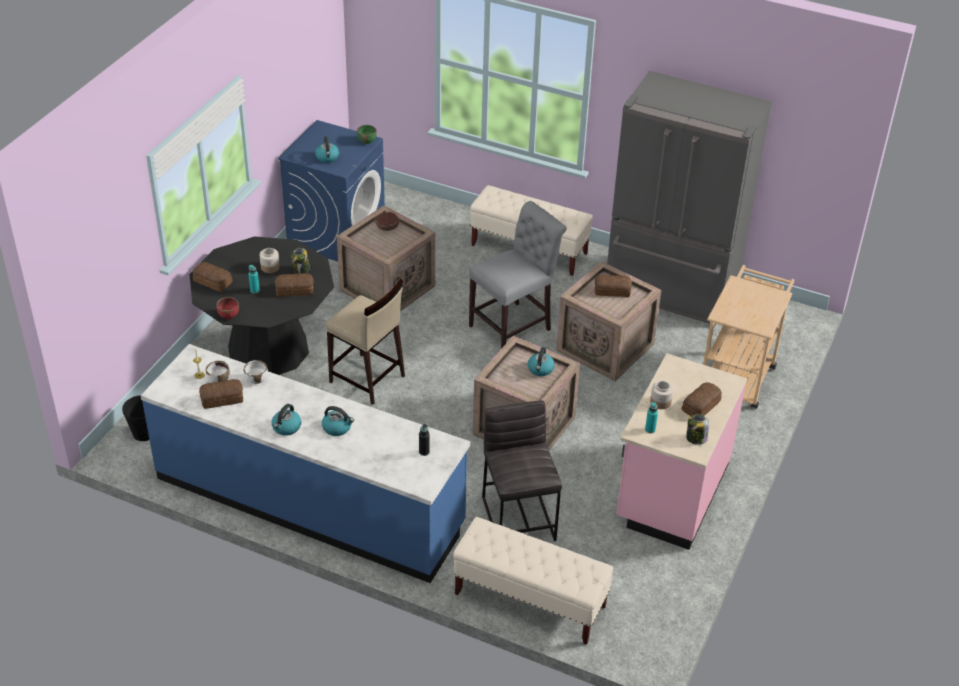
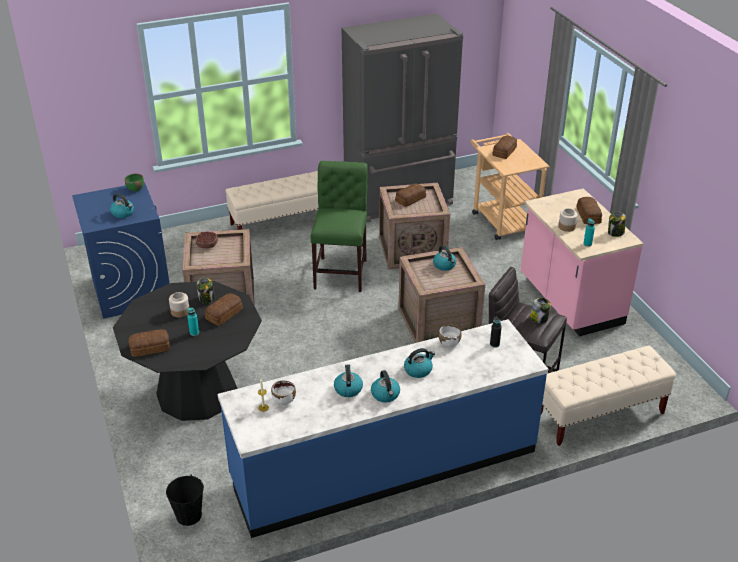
camera: 45 degrees left, 5 degrees down
bread [199,379,243,409] -> bread moved to [492,136,517,159]
red bowl [216,297,239,319] -> none
white bowl [244,360,268,384] -> white bowl moved to [438,324,462,347]
beige stool [326,279,405,405] -> none
grey chair [469,201,567,349] -> green chair [311,161,368,292]
none -> kettle [334,365,363,397]
none -> jar [530,298,551,323]

